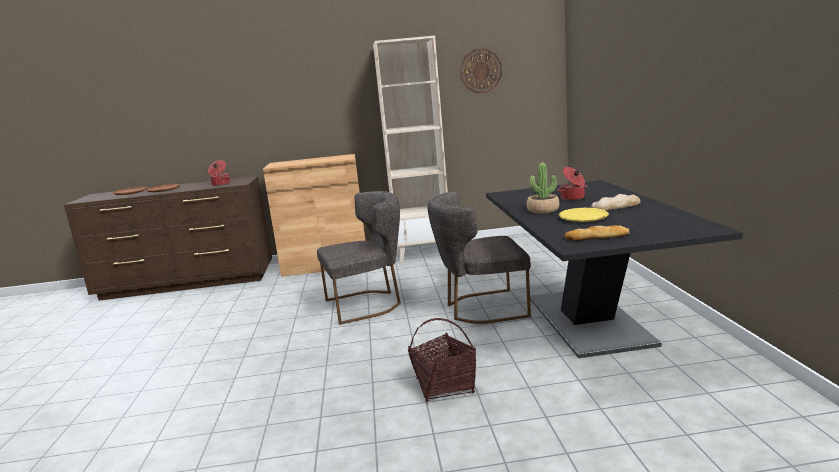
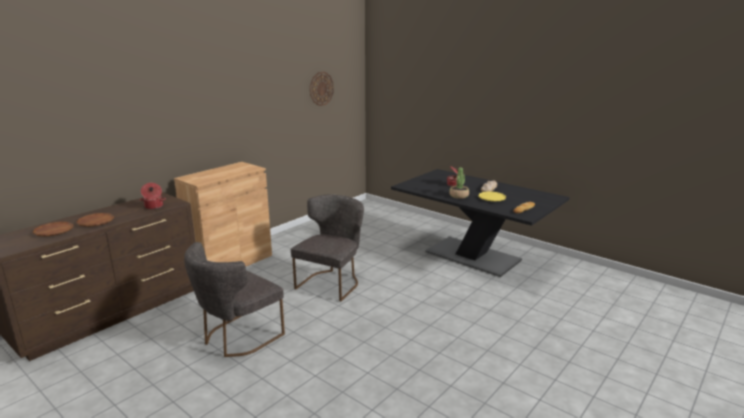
camera: 45 degrees left, 5 degrees up
beige bookcase [373,36,448,262] -> none
basket [408,318,476,402] -> none
grey chair [428,192,531,324] -> grey chair moved to [184,242,285,357]

